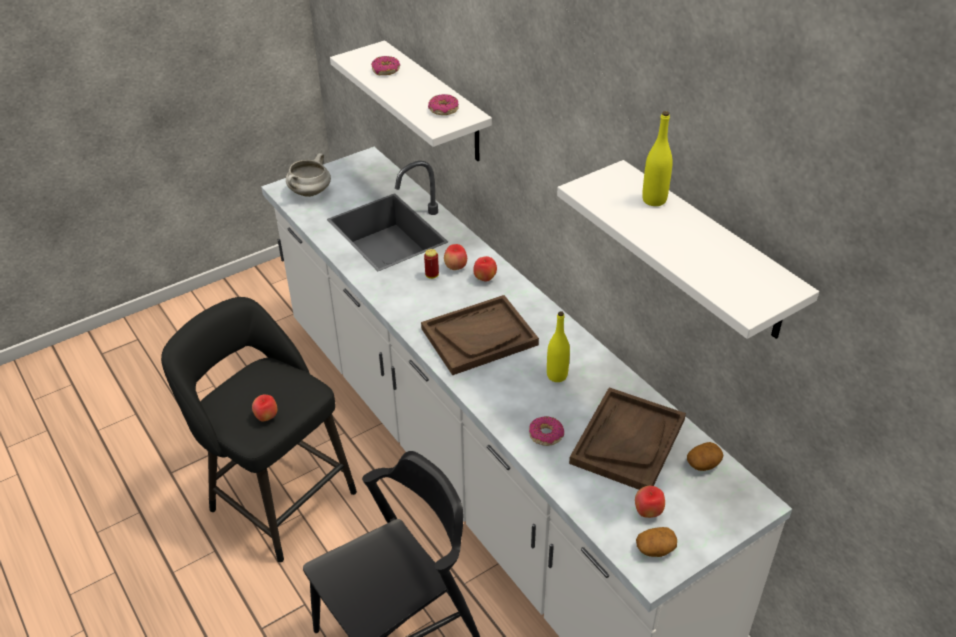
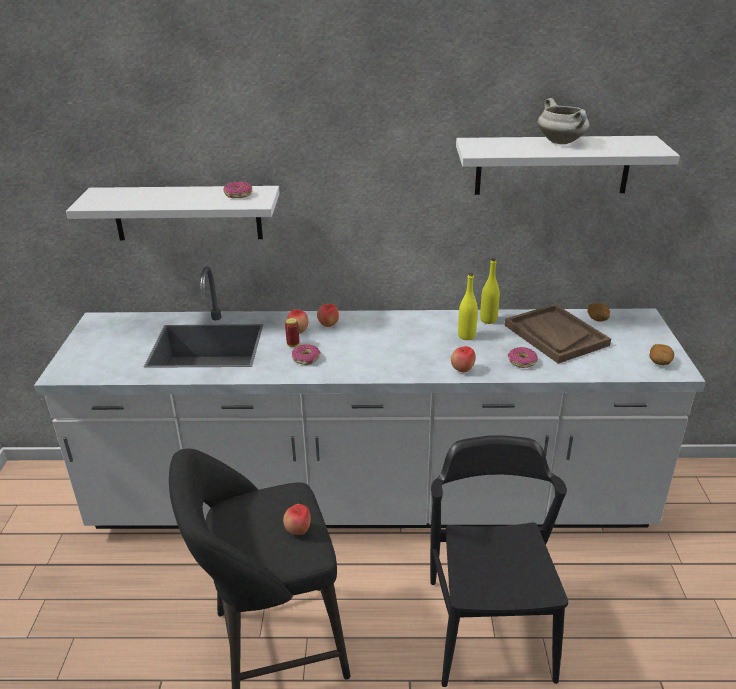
camera: 55 degrees left, 10 degrees down
white cooking pot [286,153,331,197] -> white cooking pot moved to [538,98,590,144]
donut [371,56,400,75] -> donut moved to [292,344,321,365]
brown tray [421,295,539,375] -> none
apple [635,486,665,518] -> apple moved to [451,346,475,373]
yellow bottle [642,111,673,206] -> yellow bottle moved to [480,258,500,324]

